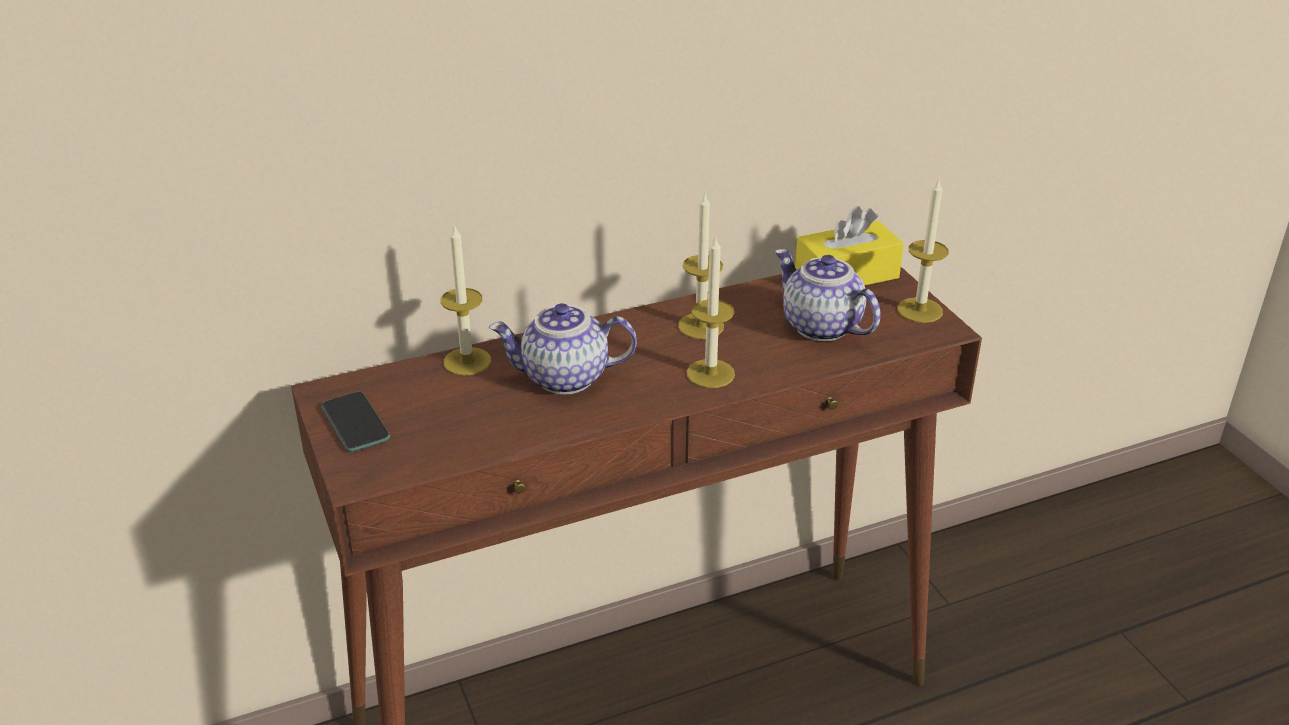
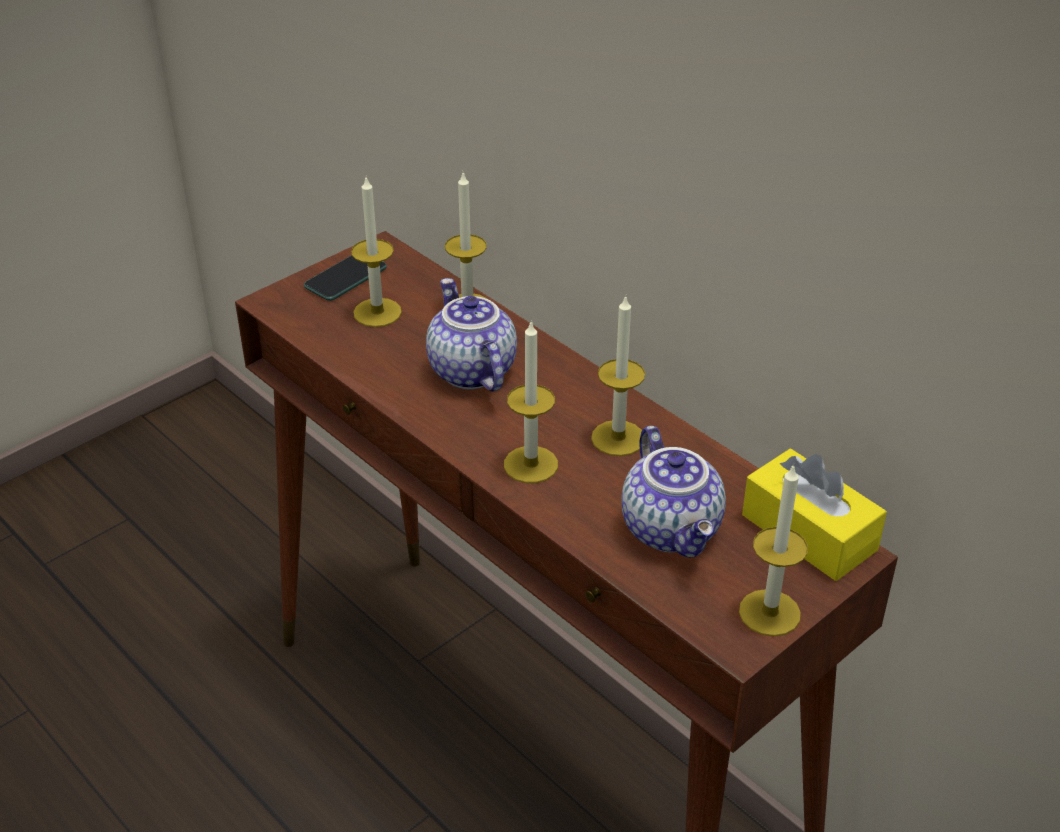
camera: 70 degrees right, 5 degrees up
teapot [775,249,881,341] -> teapot turned 135 degrees clockwise [621,426,726,557]
none -> candle [351,178,402,327]

